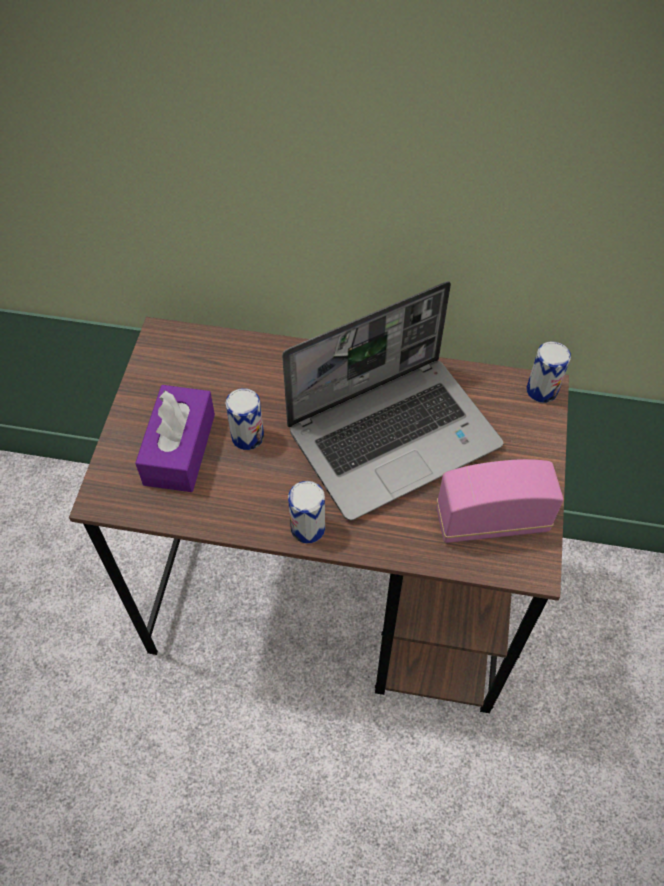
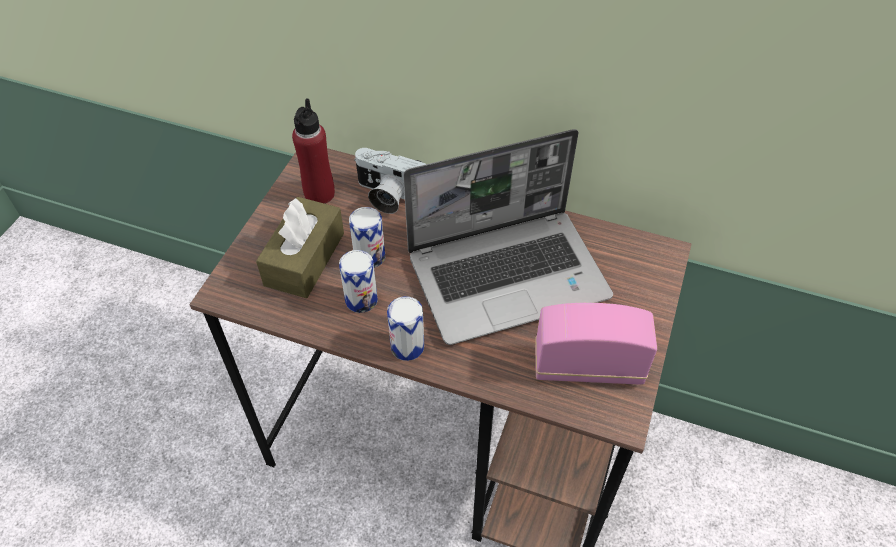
camera: 10 degrees right, 5 degrees down
purple tissue box [135,385,215,492] -> brown tissue box [256,197,344,298]
can [526,342,571,403] -> can moved to [339,250,378,313]
none -> red bottle [292,98,335,204]
none -> camera [354,148,426,214]

